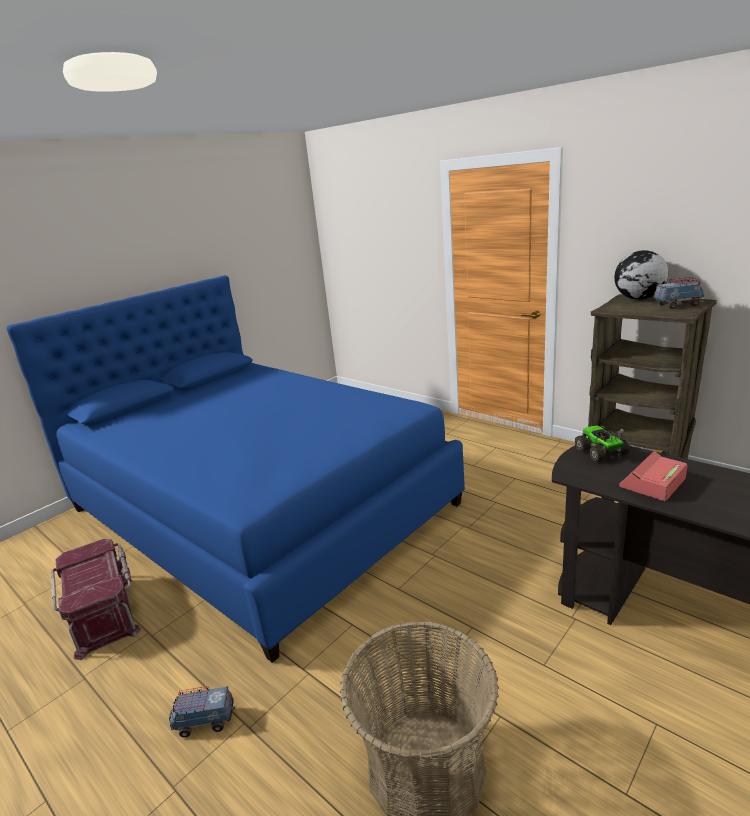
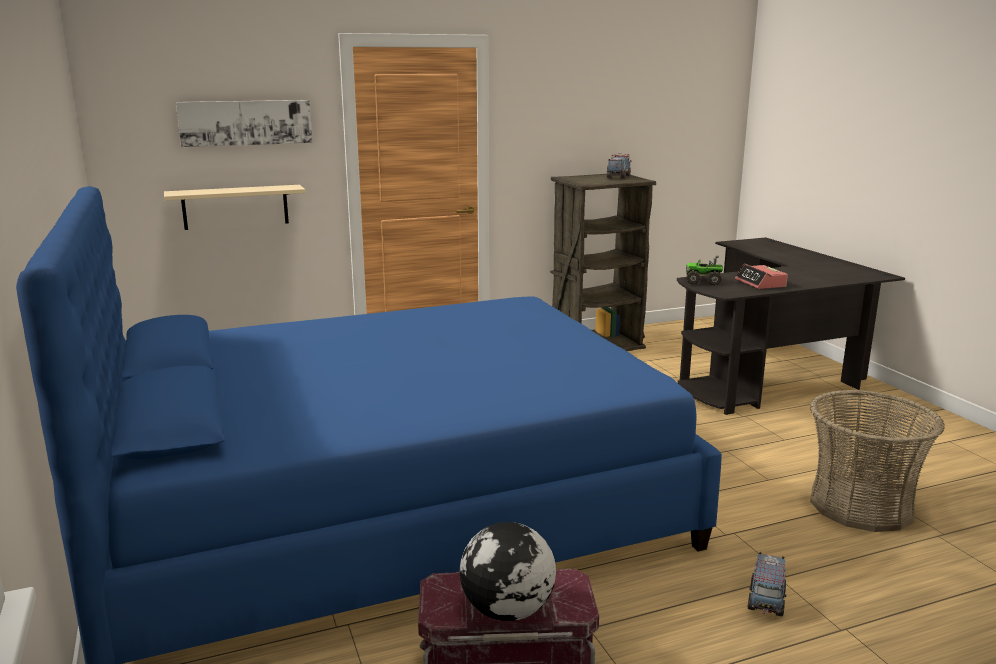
camera: 65 degrees left, 5 degrees down
globe [614,250,668,300] -> globe moved to [460,522,556,621]
none -> beige shelf [164,185,305,230]
none -> picture [176,100,312,147]

